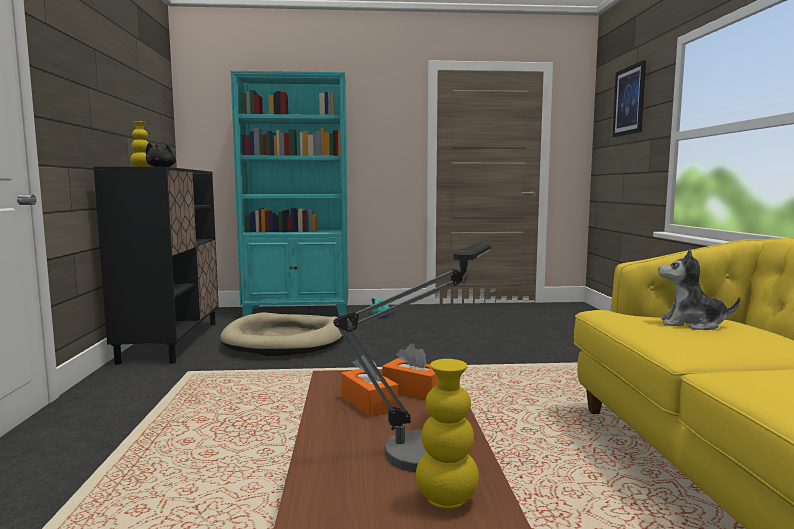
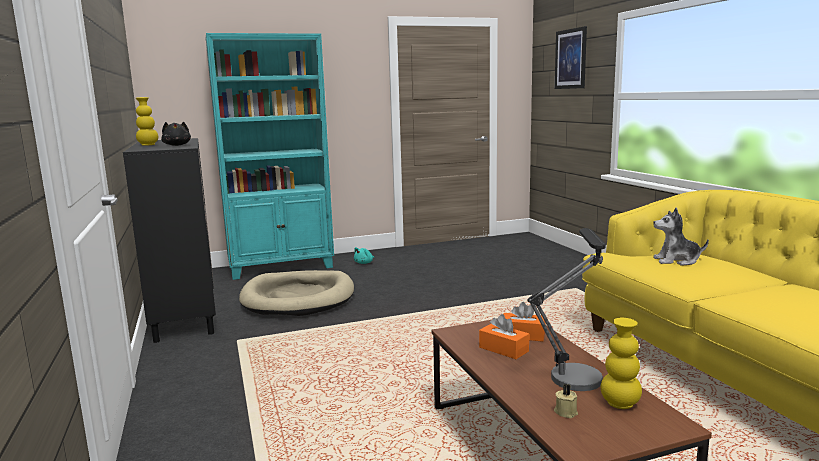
camera: 15 degrees left, 5 degrees up
none -> beige candle [554,384,578,418]

